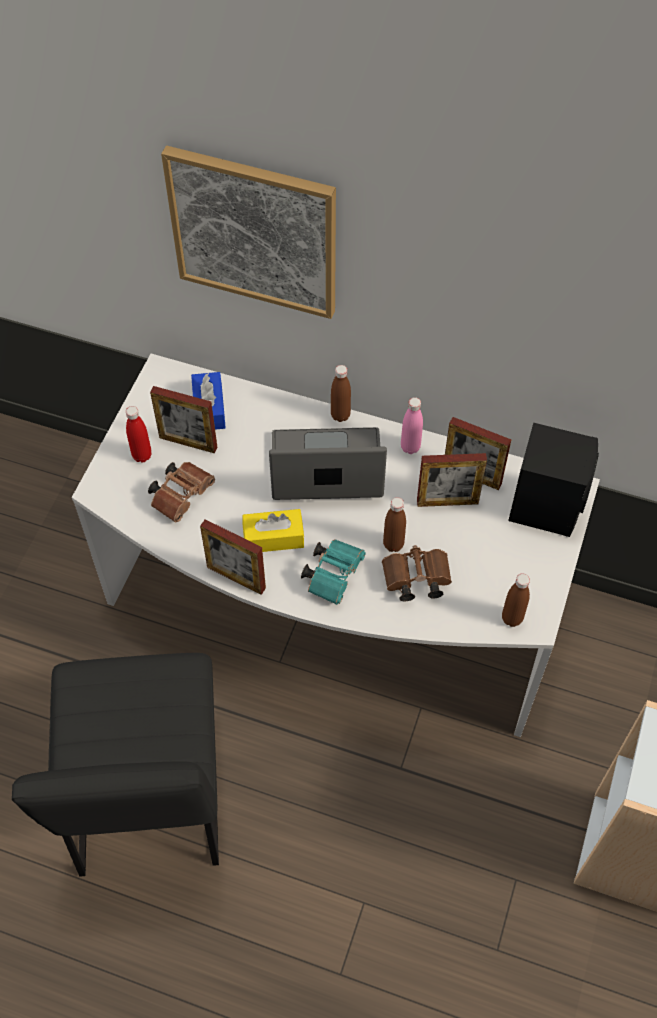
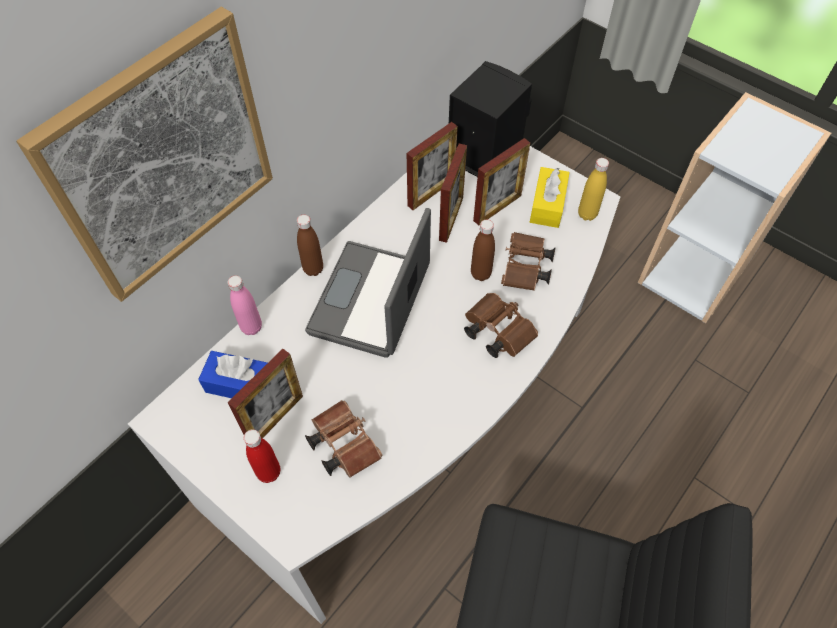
camera: 70 degrees left, 0 degrees up
picture frame [200,519,266,595] -> picture frame moved to [473,138,530,225]
yellow tissue box [242,509,304,552] -> yellow tissue box moved to [530,167,570,228]
turquoise binoculars [301,539,366,605] -> brown binoculars [464,293,538,358]
pink bottle [401,397,423,454] -> pink bottle moved to [228,275,262,335]
brown bottle [502,573,530,627] -> yellow bottle [578,158,609,221]

